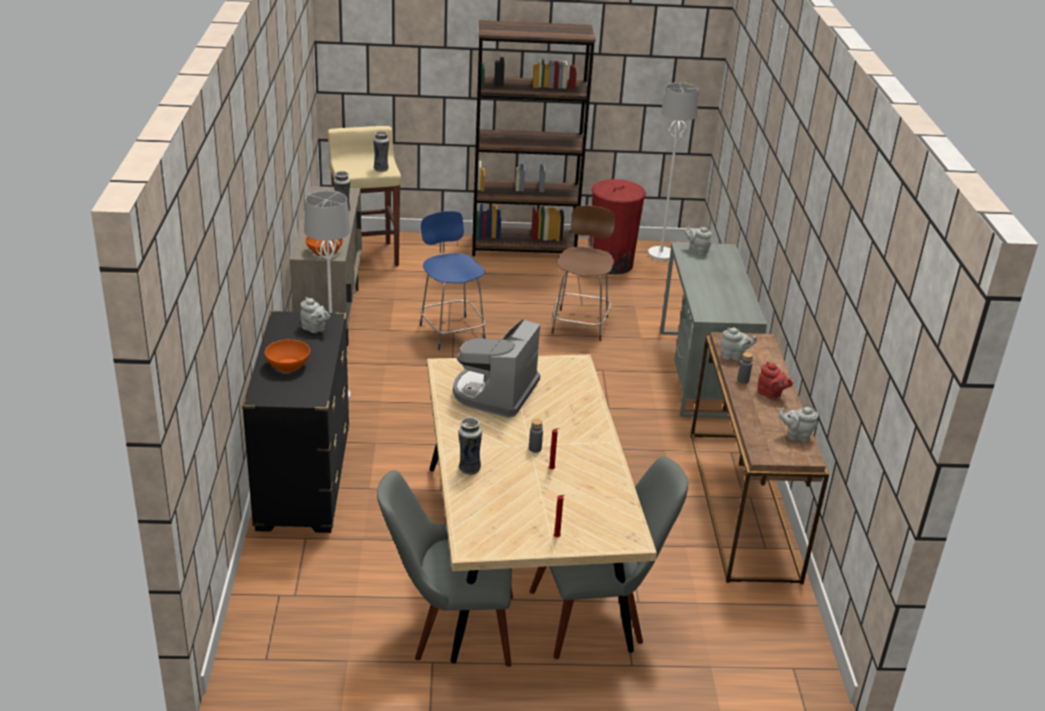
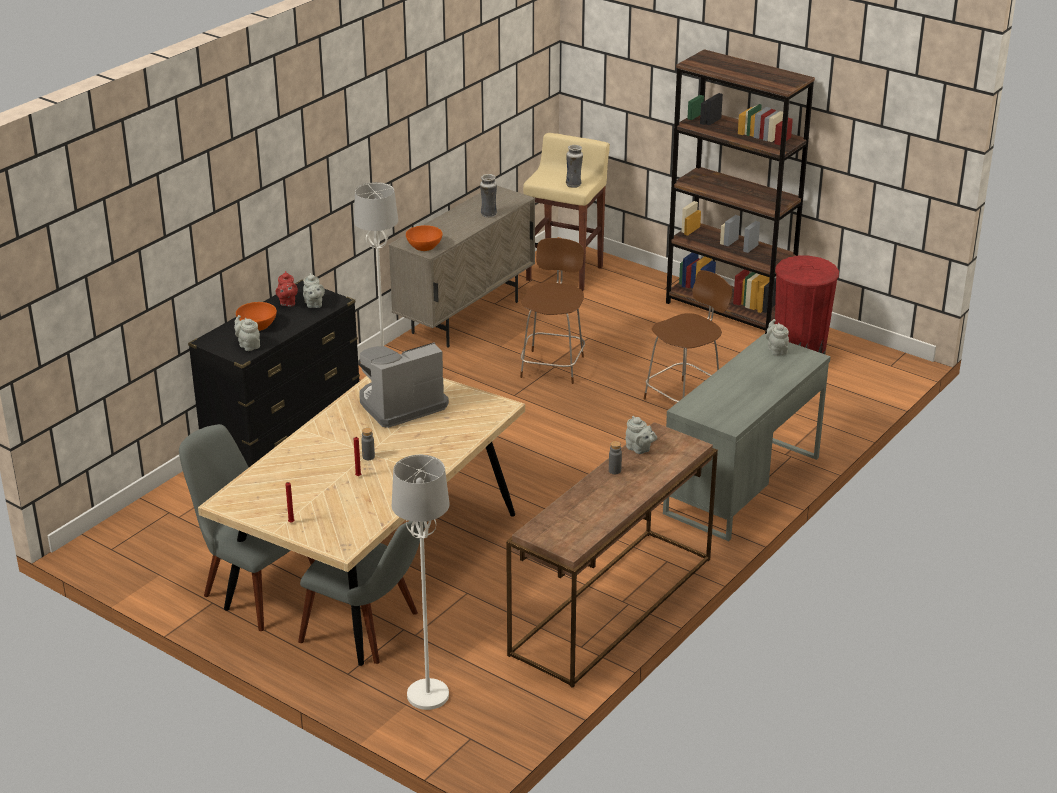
camera: 40 degrees right, 0 degrees up
blue stool [420,211,486,350] -> brown stool [520,238,585,384]
vase [459,417,482,475] -> none
white floor lamp [648,82,698,261] -> white floor lamp moved to [392,455,450,710]
red teapot [758,362,793,399] -> red teapot moved to [276,271,298,307]
grey teapot [779,407,818,442] -> grey teapot moved to [234,315,260,351]

